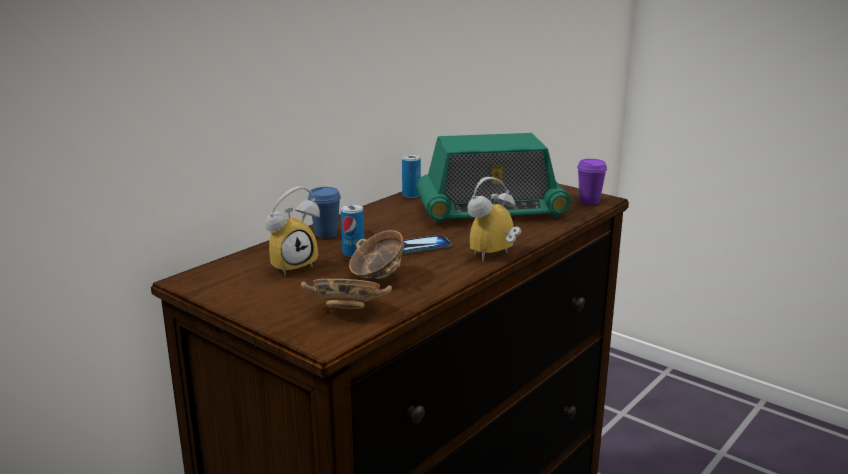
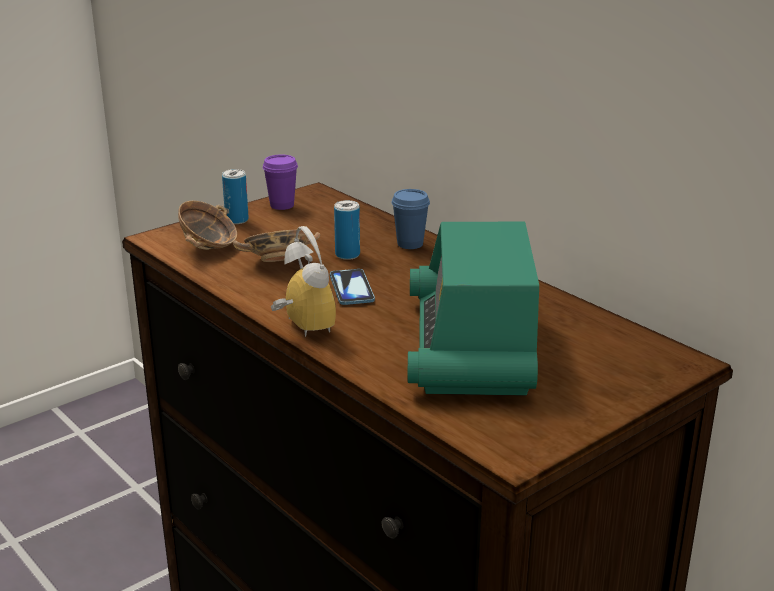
camera: 100 degrees right, 5 degrees up
alarm clock [266,186,320,275] -> none
can [402,154,421,198] -> can moved to [222,169,249,224]
purple cup [577,159,607,205] -> purple cup moved to [263,154,298,210]

